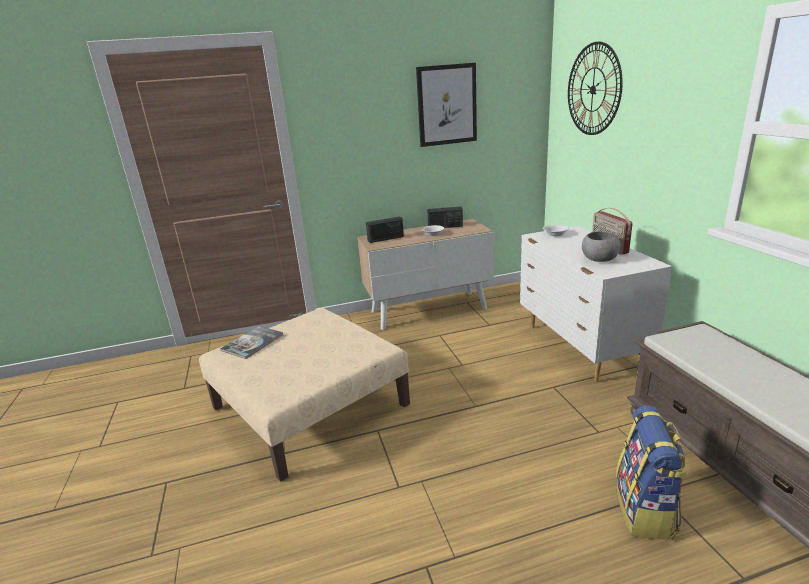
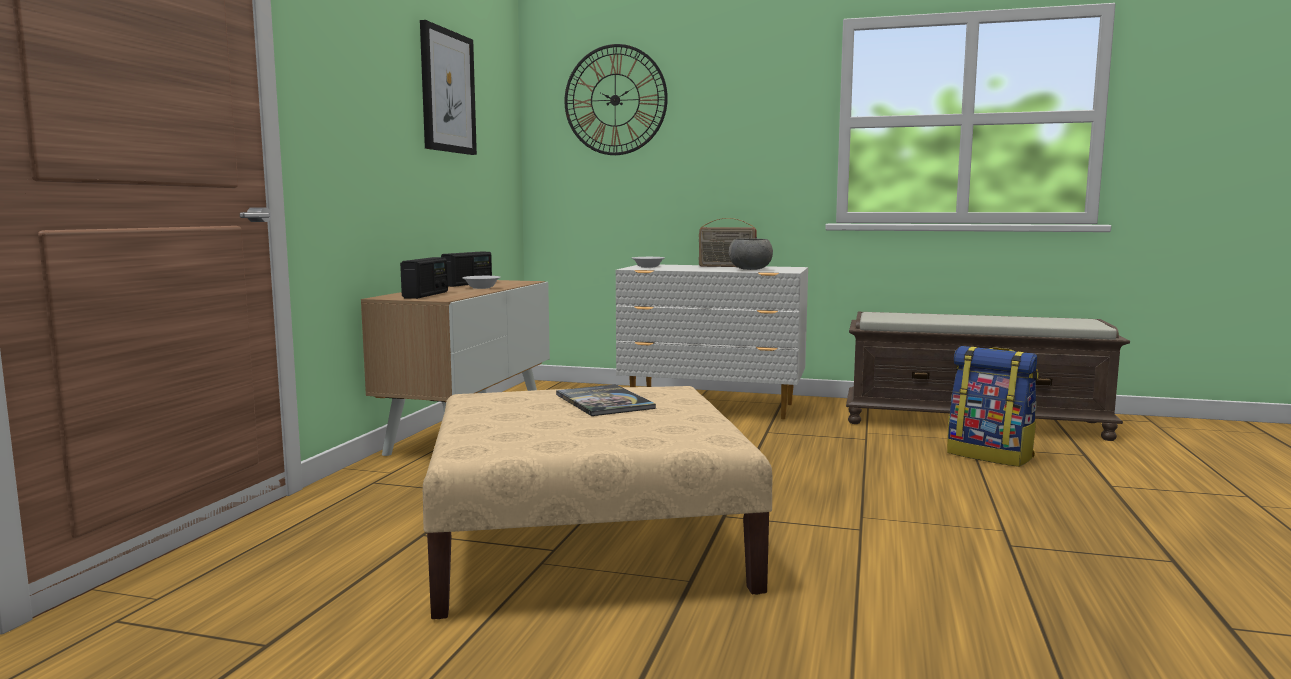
camera: 60 degrees left, 15 degrees down
book [220,326,283,359] -> book moved to [556,384,656,416]

